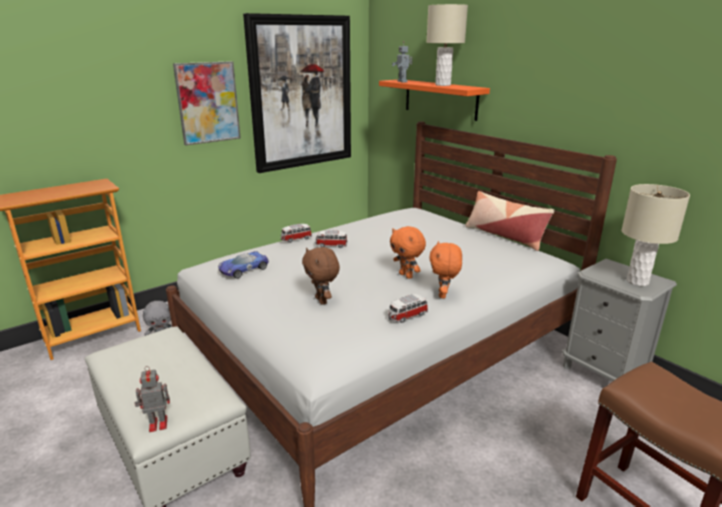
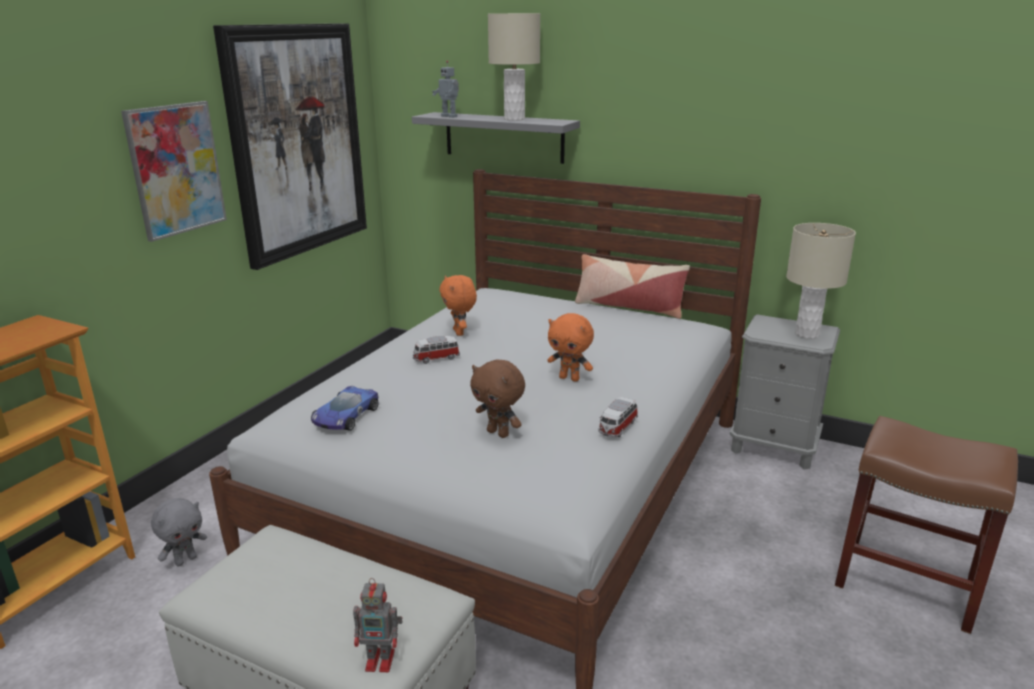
camera: 25 degrees left, 0 degrees up
toy robot [134,366,170,432] -> toy robot turned 135 degrees counterclockwise [353,578,403,672]
toy car [281,224,312,243] -> none
orange shelf [379,80,490,121] -> grey shelf [412,112,580,164]
orange plush toy [429,241,462,299] -> orange plush toy moved to [439,275,477,336]

